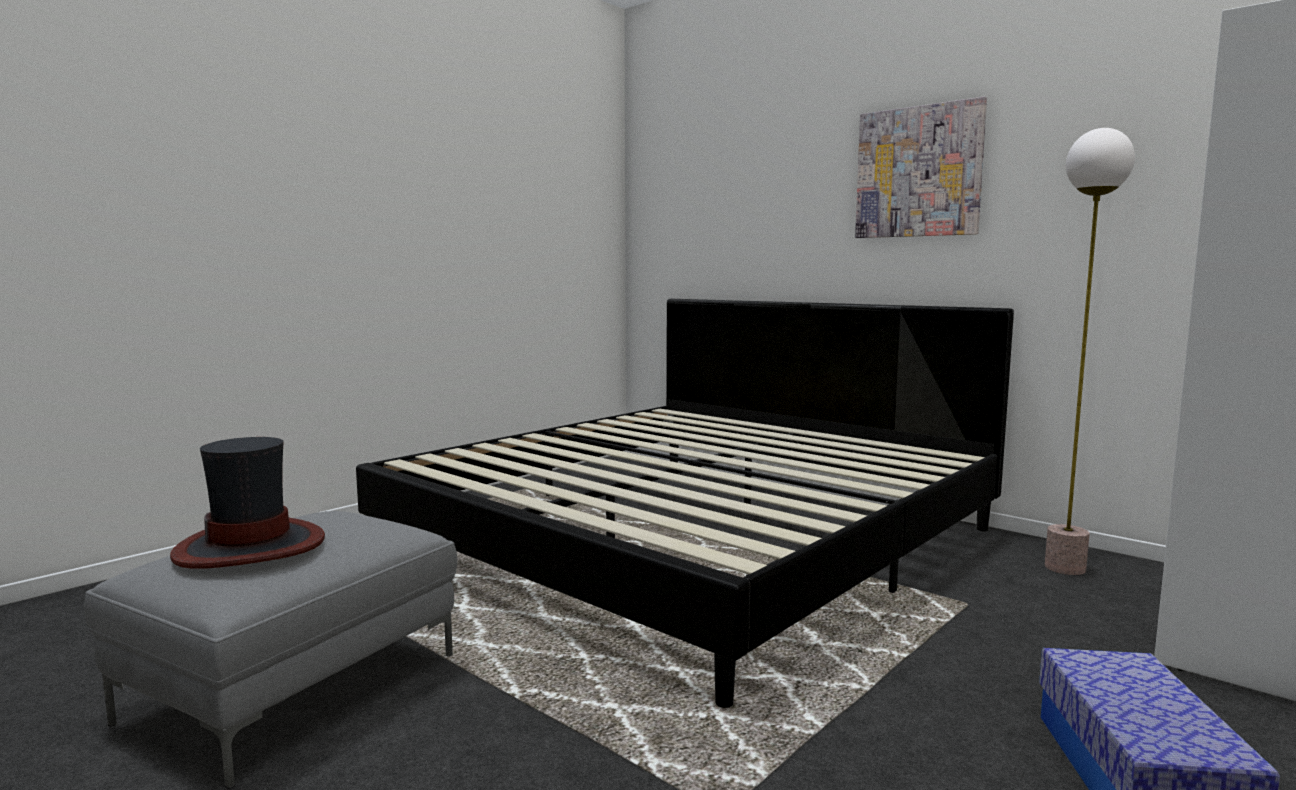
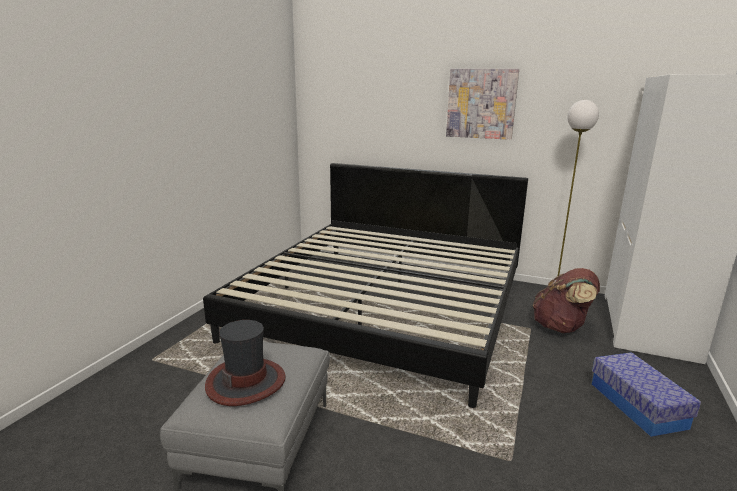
camera: 20 degrees left, 10 degrees up
none -> brown backpack [533,268,600,333]

